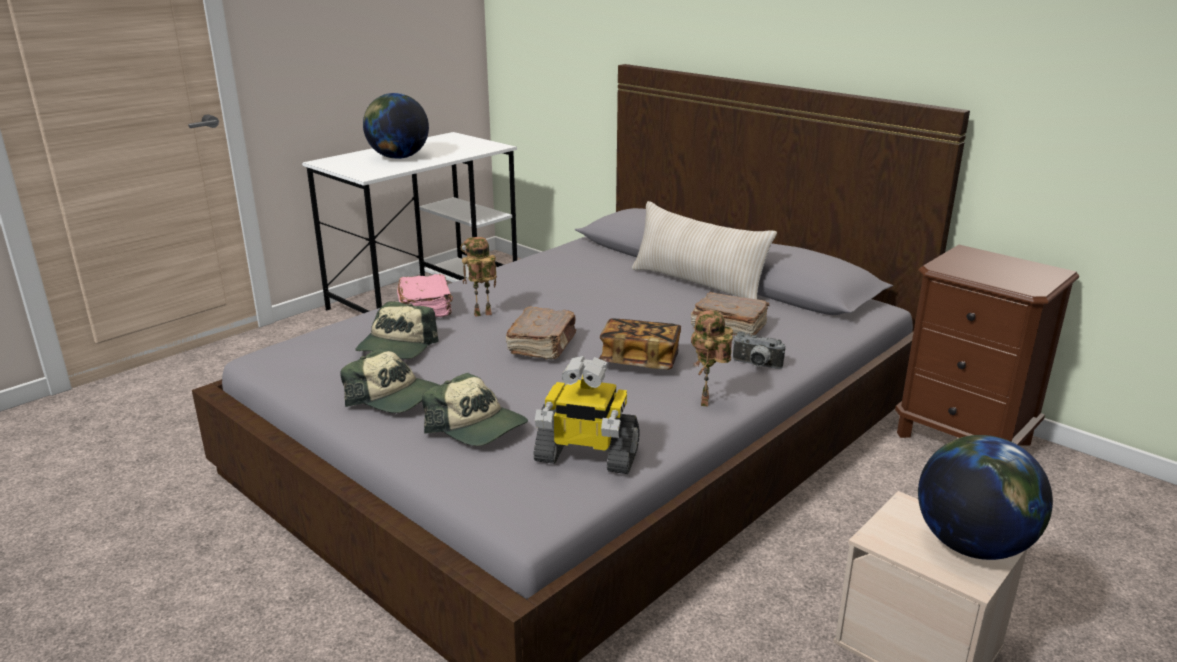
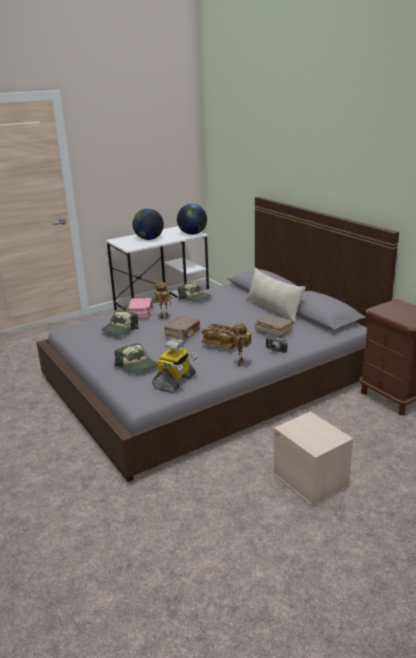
camera: 15 degrees right, 0 degrees up
cap [341,348,439,413] -> cap moved to [178,282,212,302]
toy robot [533,356,640,474] -> toy robot turned 90 degrees counterclockwise [152,339,197,393]
globe [918,435,1053,560] -> globe moved to [177,204,207,235]

